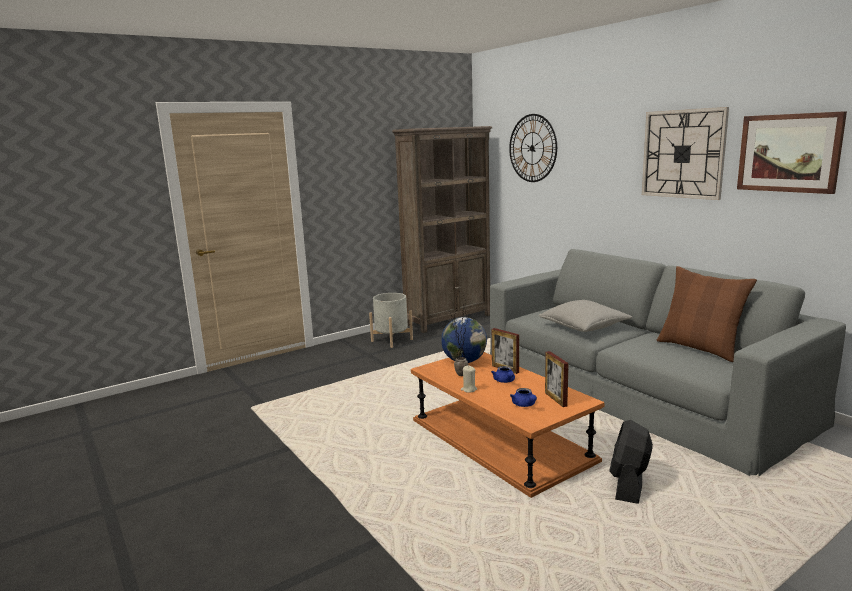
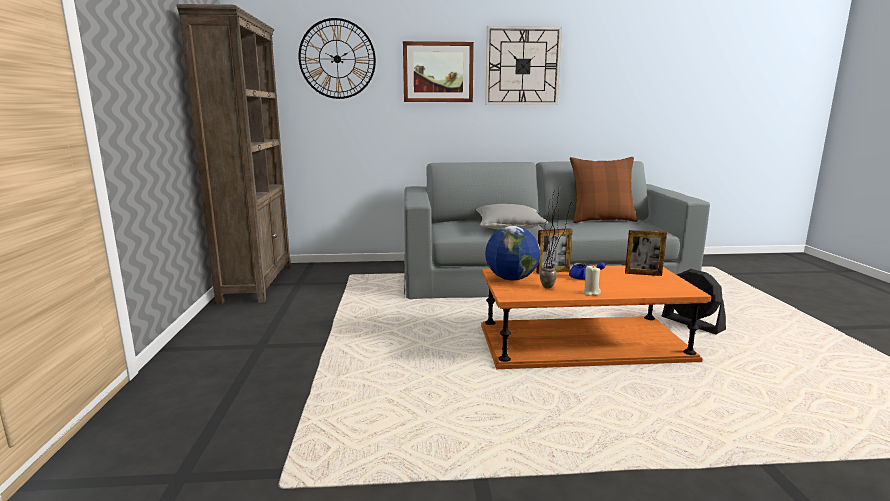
camera: 60 degrees left, 0 degrees up
grey planter [369,293,413,348] -> none
blue teapot [510,388,537,407] -> none
picture [737,111,847,194] -> picture moved to [403,41,474,102]

